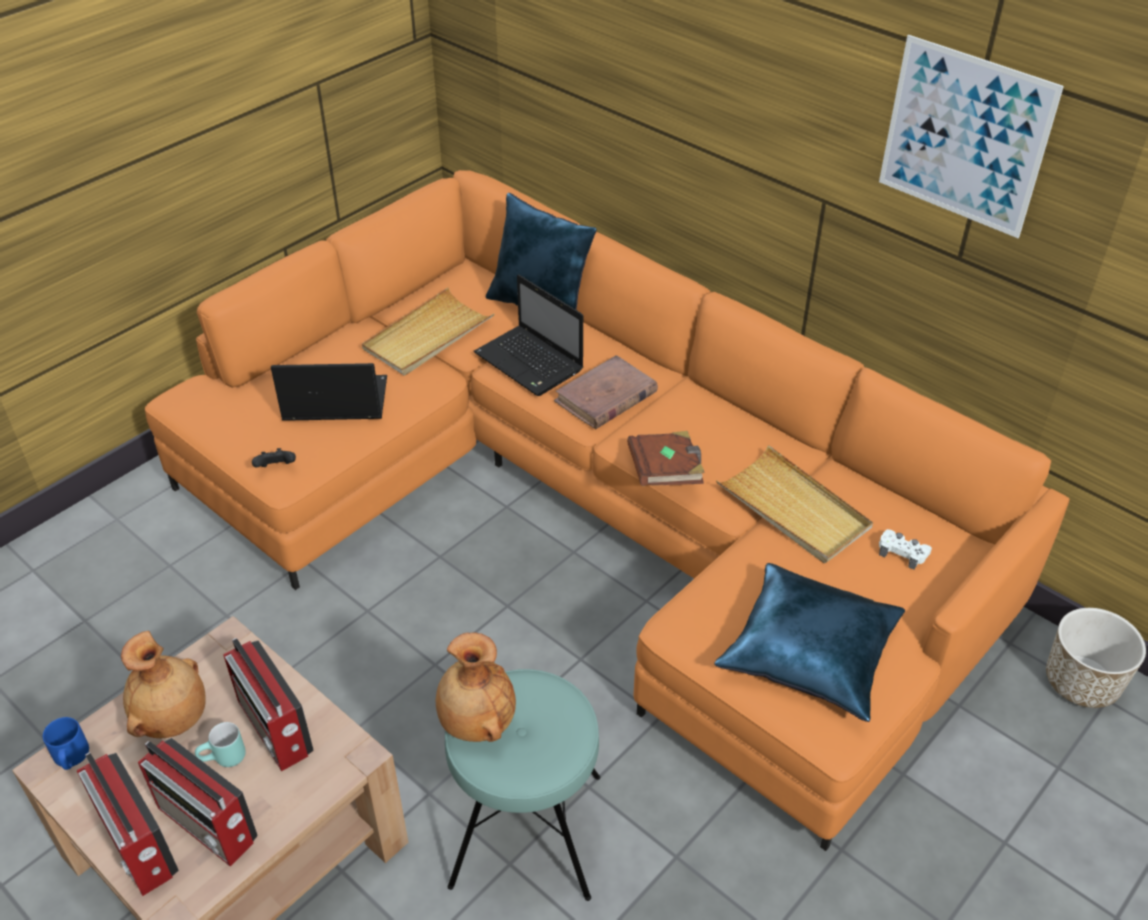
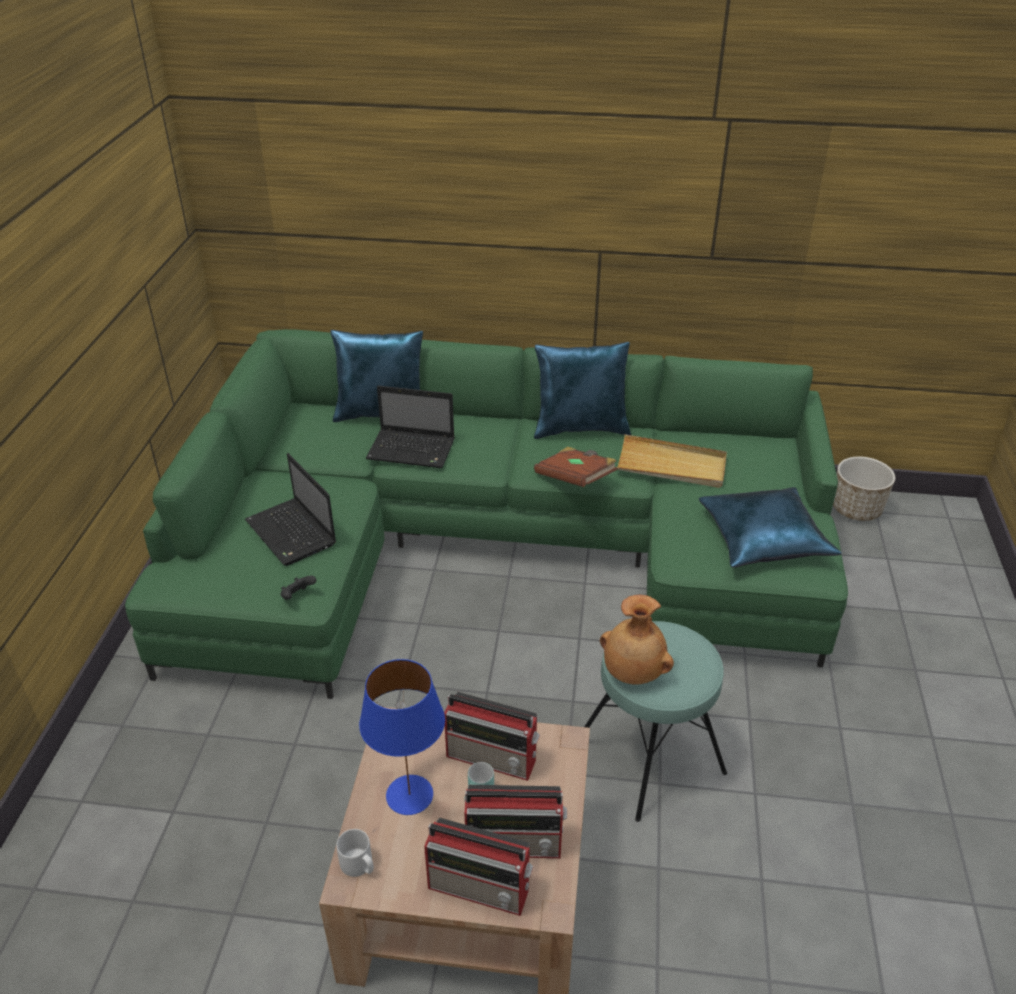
camera: 35 degrees left, 5 degrees down
blue mug [43,717,89,770] -> grey mug [336,829,374,877]
brown vase [121,631,206,738] -> blue table lamp [359,659,445,815]
orange sofa [145,170,1070,851] -> green sofa [125,329,848,699]
laptop [271,363,387,421] -> laptop turned 90 degrees counterclockwise [245,453,336,566]
beige tray [362,287,494,375] -> none
brown book [554,355,658,429] -> none
picture [879,35,1064,238] -> none
white game controller [879,529,932,570] -> none
none -> blue pillow [534,342,631,439]

